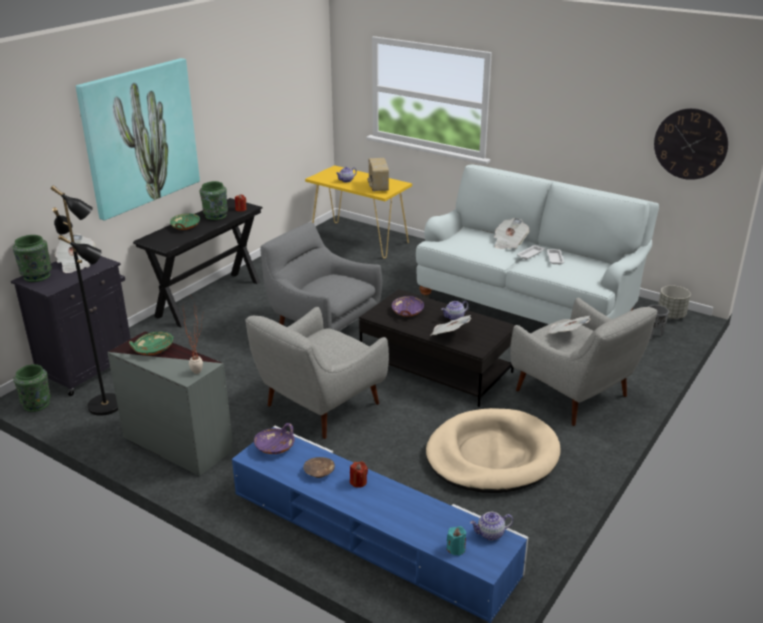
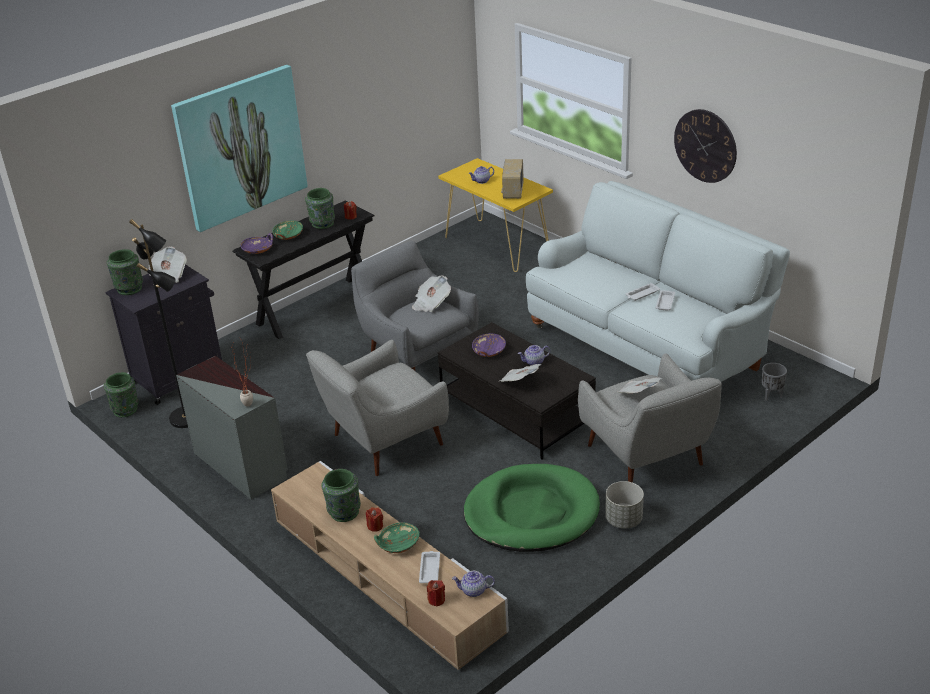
camera: 15 degrees right, 5 degrees up
green bowl [129,332,173,355] -> green bowl moved to [374,523,420,553]
blue tv stand [232,426,528,623] -> beige tv stand [271,461,509,670]
purple bowl [254,423,295,454] -> purple bowl moved to [240,233,273,254]
brown bowl [303,457,335,478] -> green vase [321,469,361,522]
beige dog bed [426,408,561,493] -> green dog bed [464,464,600,552]
turquoise candle [446,526,466,556] -> red candle [427,580,445,607]
newspaper [494,218,530,249] -> newspaper moved to [412,276,451,312]
wall clock [654,108,728,180] -> wall clock moved to [674,109,737,183]
grey planter [658,286,691,319] -> grey planter moved to [605,481,644,528]
none -> white tray [419,551,440,583]

